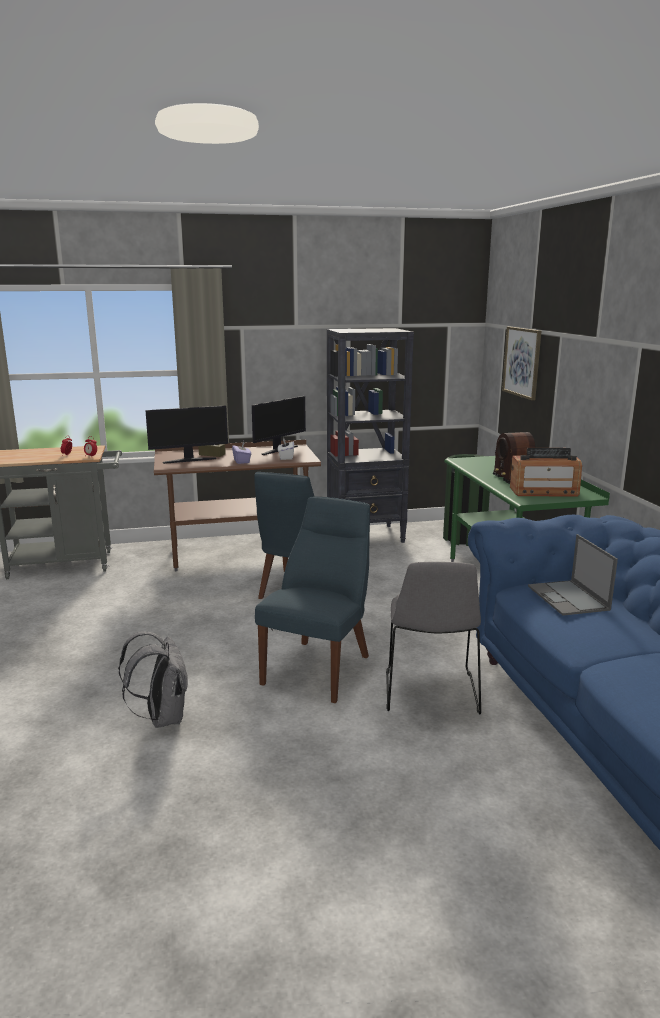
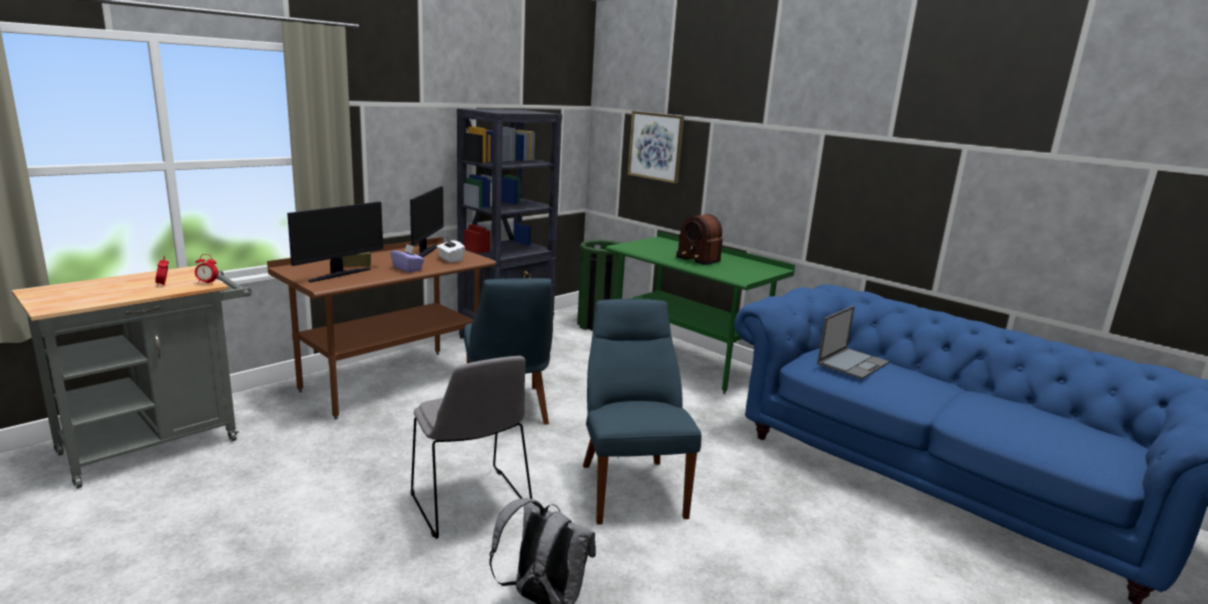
camera: 35 degrees left, 0 degrees up
grey chair [386,562,481,715] -> grey chair moved to [411,356,532,539]
radio [510,448,582,497] -> none
laptop [528,534,618,616] -> laptop turned 90 degrees counterclockwise [817,306,889,379]

